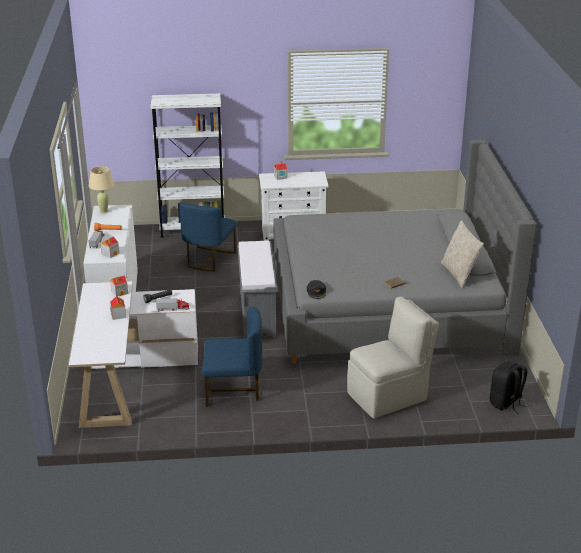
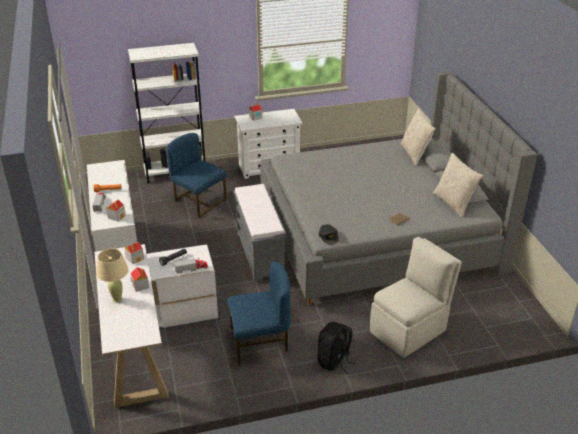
camera: 10 degrees left, 5 degrees up
beige table lamp [89,166,114,214] -> beige table lamp moved to [96,249,129,303]
blue chair [179,202,237,272] -> blue chair turned 120 degrees clockwise [167,133,227,218]
black backpack [490,361,527,414] -> black backpack moved to [318,321,355,373]
none -> beige pillow [400,108,436,166]

